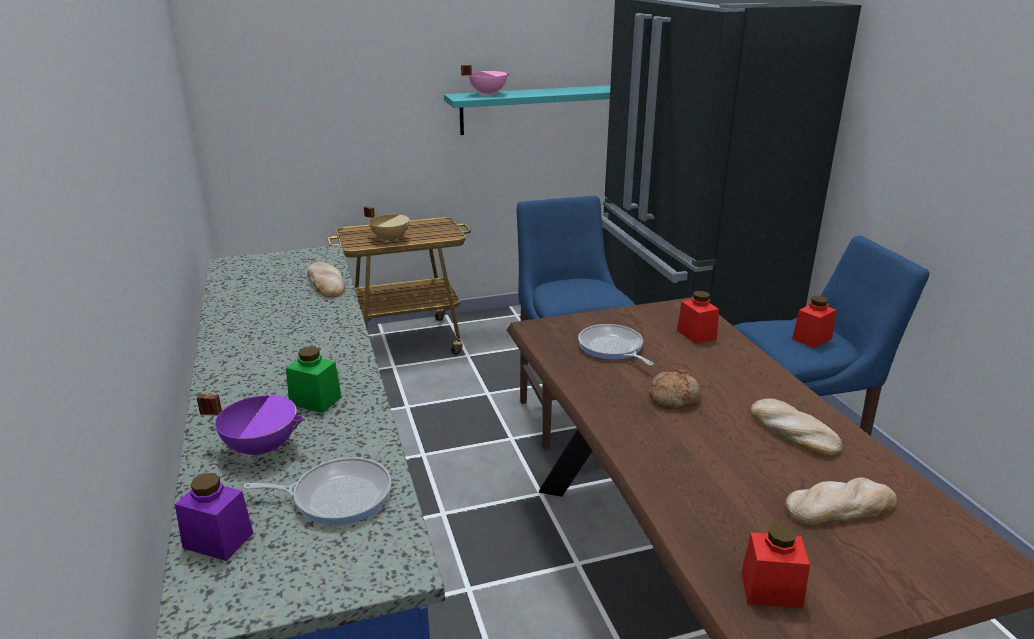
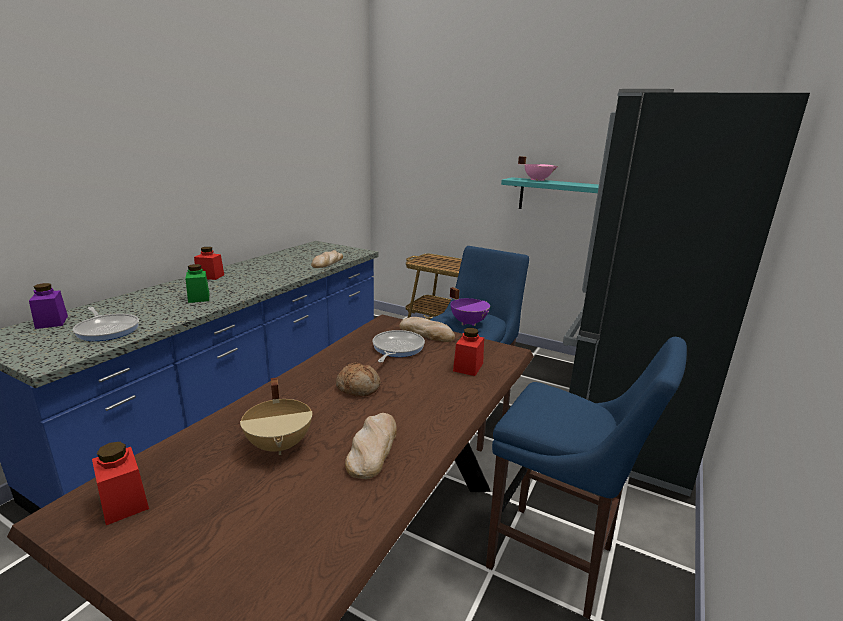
camera: 45 degrees right, 5 degrees down
purple cooking pot [197,394,305,459] -> purple cooking pot moved to [450,287,490,326]
beige cooking pot [364,206,411,243] -> beige cooking pot moved to [240,377,312,455]
bread [785,477,897,525] -> bread moved to [399,317,455,342]
red jar [792,296,836,349] -> red jar moved to [194,247,224,280]

